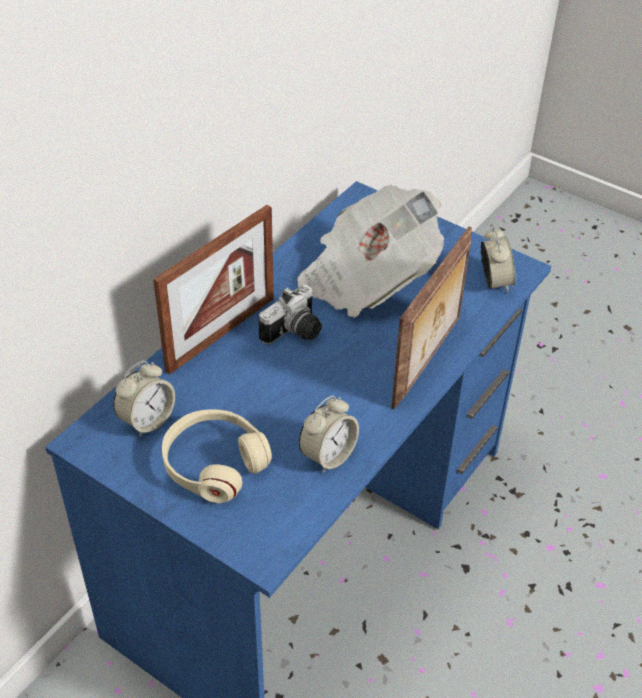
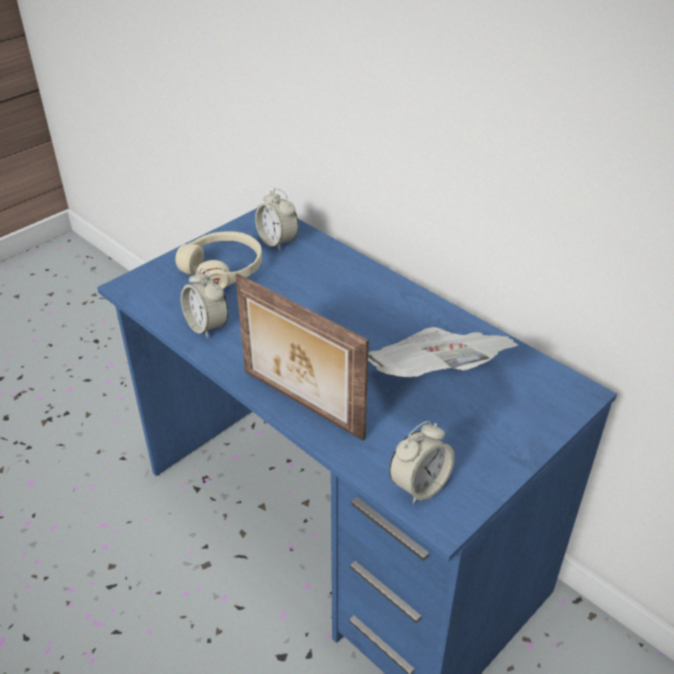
camera: 100 degrees right, 5 degrees down
picture frame [153,205,274,375] -> none
camera [258,285,322,344] -> none
alarm clock [480,227,516,293] -> alarm clock turned 45 degrees counterclockwise [389,421,454,504]

